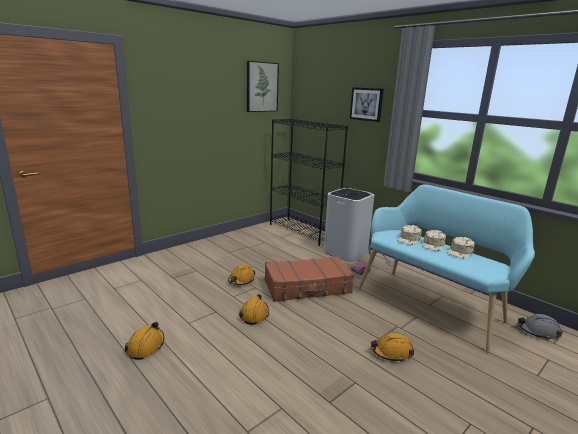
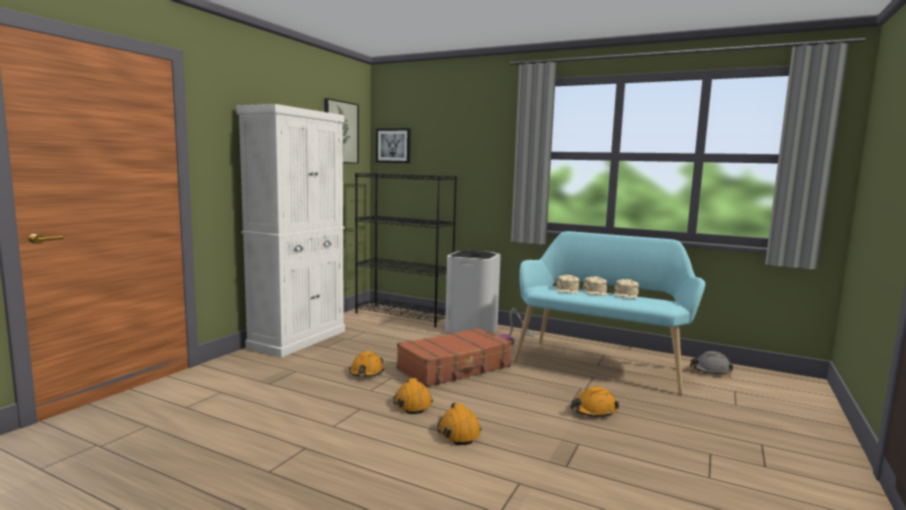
camera: 20 degrees left, 10 degrees down
orange hard hat [125,322,165,360] -> orange hard hat moved to [437,403,481,445]
picture [350,87,384,122] -> picture moved to [376,128,411,163]
none -> white cabinet [236,104,345,357]

